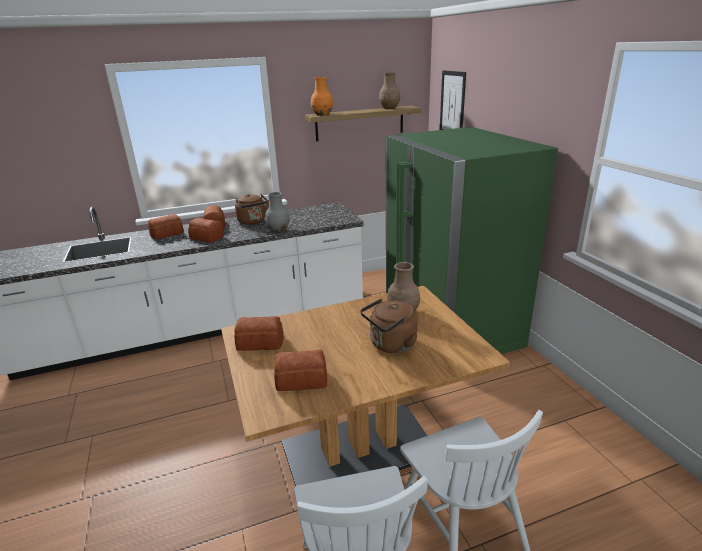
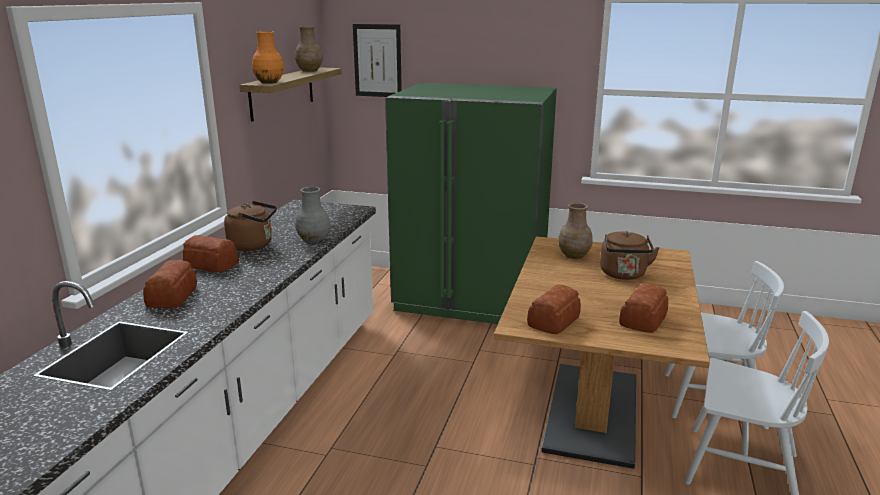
camera: 55 degrees left, 5 degrees down
bread [188,218,224,242] -> none

